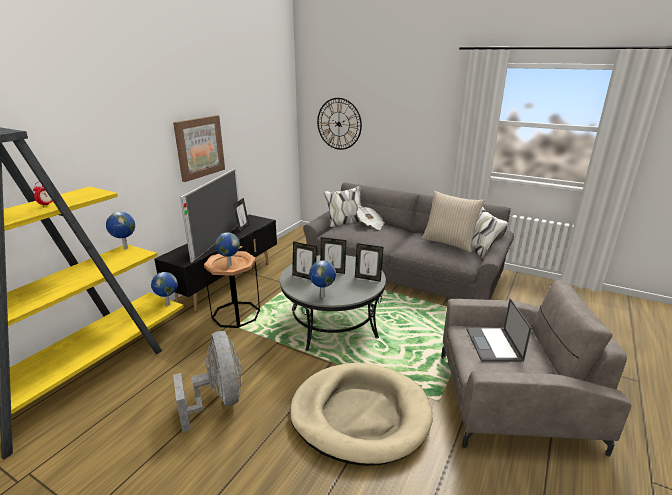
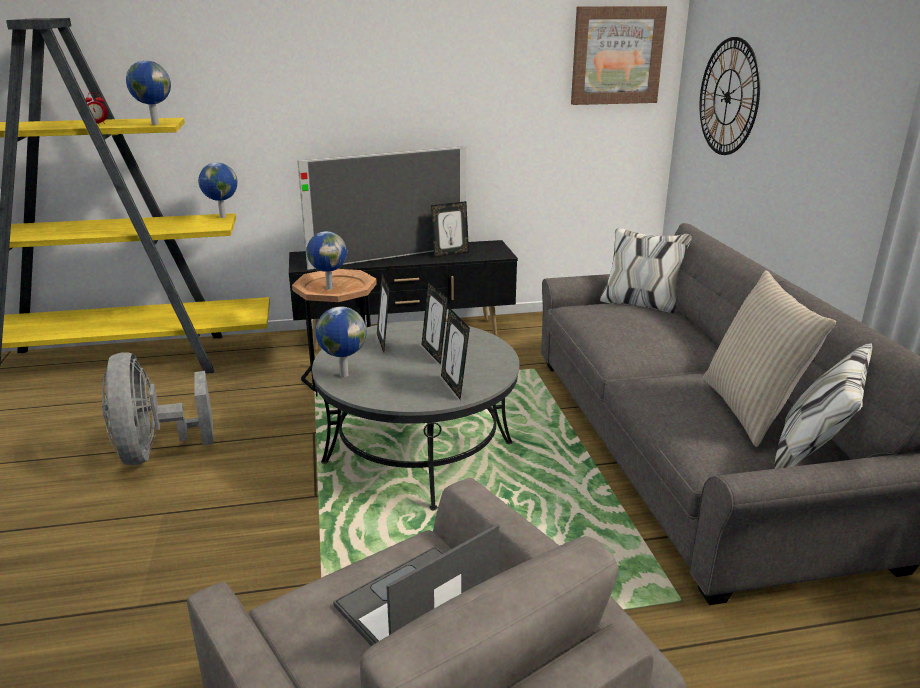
camera: 50 degrees right, 0 degrees up
globe [151,272,178,306] -> globe moved to [126,60,171,125]
picture [173,115,225,182] -> picture moved to [571,6,667,105]
grey fan [173,331,242,432] -> grey fan turned 135 degrees clockwise [102,352,214,465]
beige dog bed [290,363,433,466] -> none
newspaper [357,206,385,230] -> none

